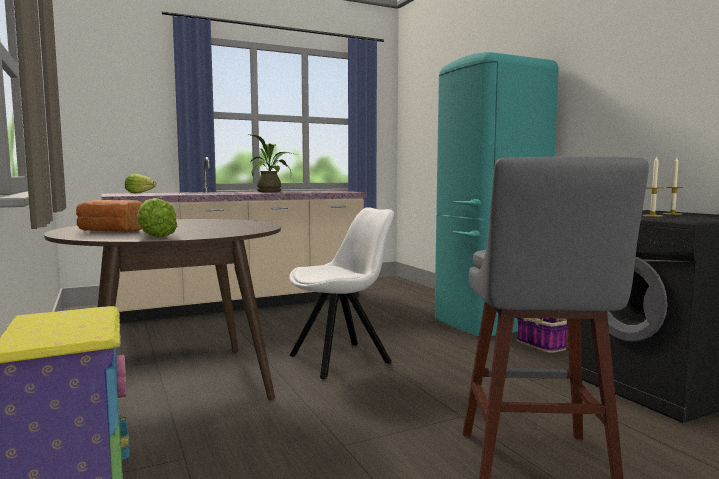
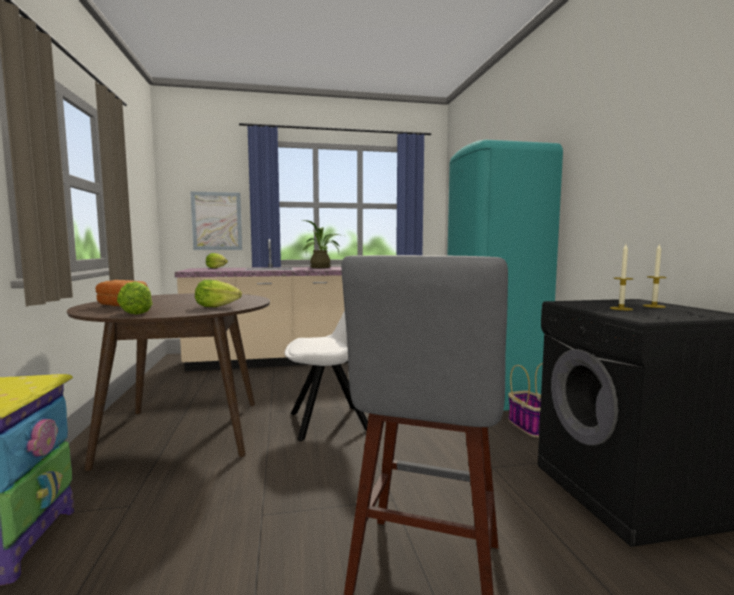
camera: 15 degrees right, 0 degrees up
none -> picture [191,192,242,250]
none -> lettuce [195,280,242,307]

